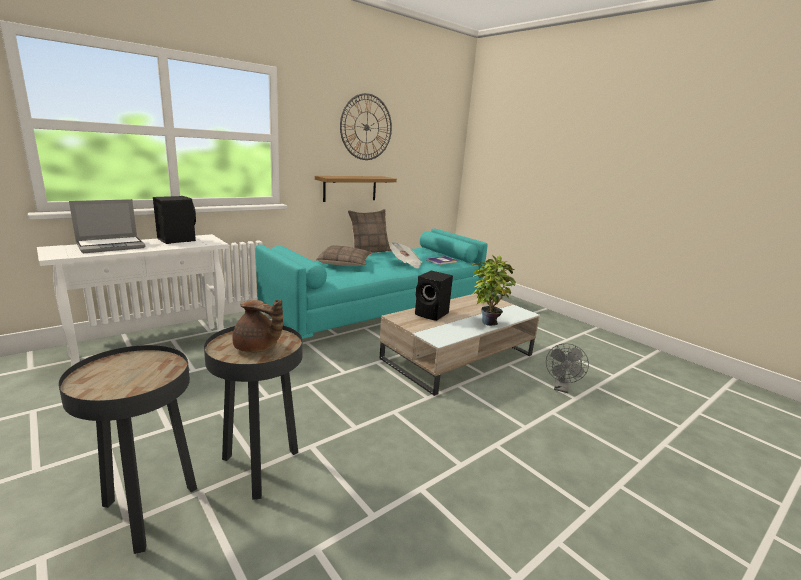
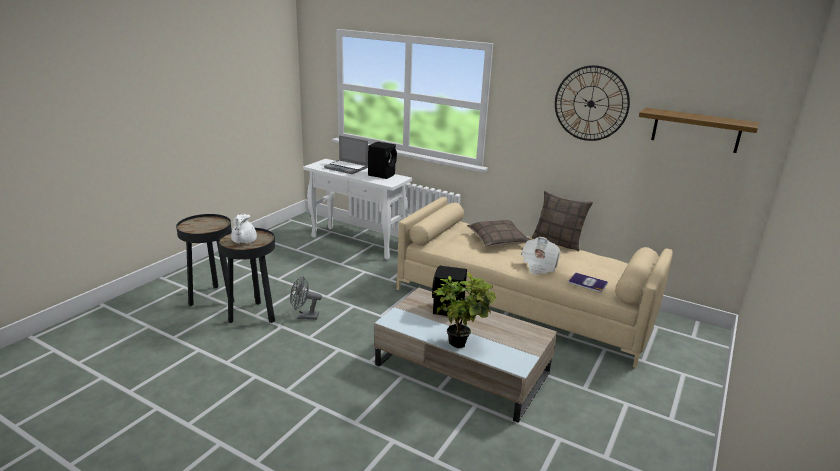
camera: 70 degrees right, 5 degrees up
brown teapot [232,300,283,353] -> white teapot [231,214,257,244]
turquoise sofa [256,229,488,339] -> beige sofa [396,197,673,368]
shelf [315,176,397,202] -> shelf moved to [639,108,759,153]
grey fan [546,343,589,393] -> grey fan moved to [290,276,322,320]

